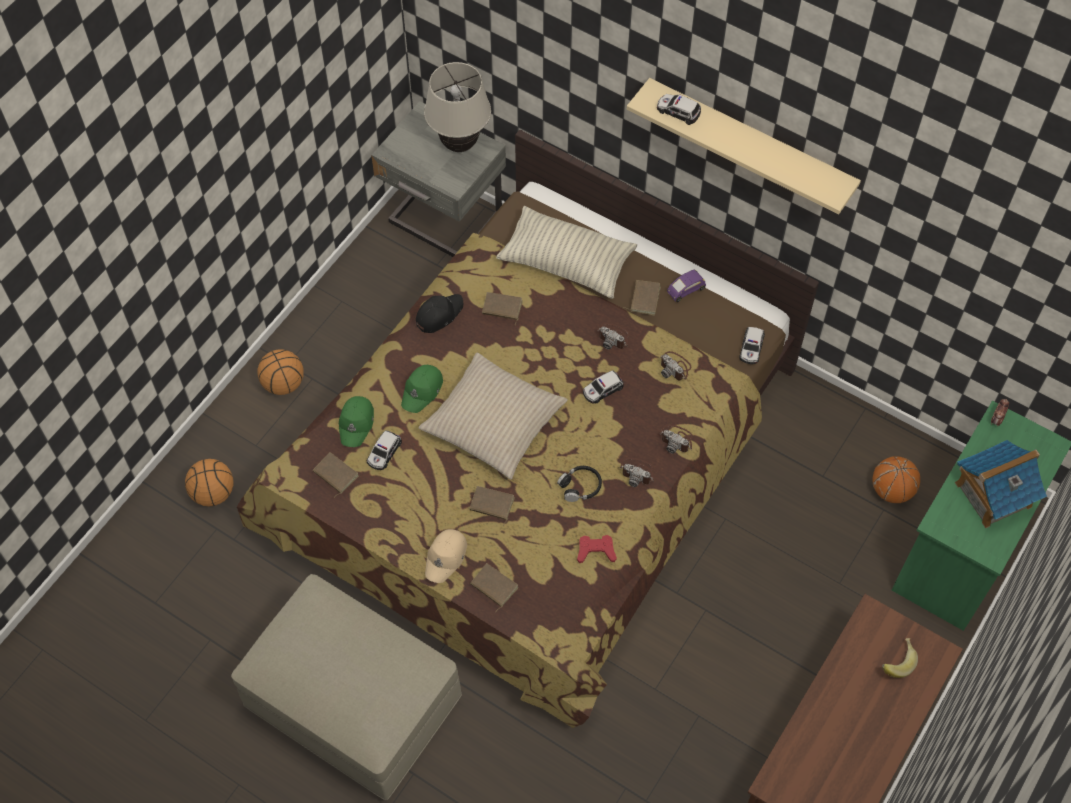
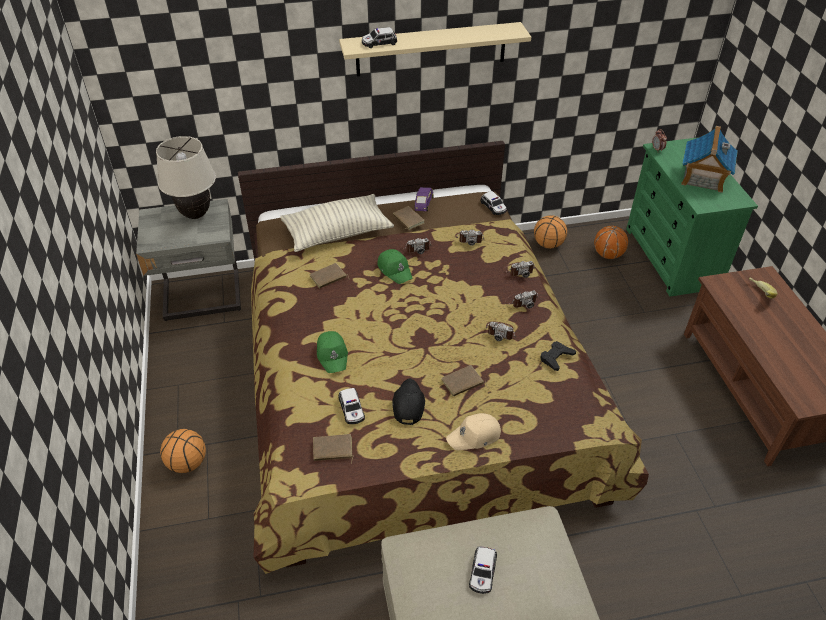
camera: 45 degrees left, 15 degrees down
basketball [185,459,233,506] -> basketball moved to [534,215,567,249]
green cap [339,396,374,447] -> green cap moved to [377,249,412,284]
black cap [416,294,463,333] -> black cap moved to [392,378,425,425]
beige pillow [419,353,568,479] -> none
beige cap [425,529,467,583] -> beige cap turned 90 degrees clockwise [446,413,501,450]
brown book [470,563,519,612] -> none
black headphones [557,466,602,502] -> camera [485,322,516,341]
red game controller [577,535,617,563] -> black game controller [541,341,576,371]
toy car [583,370,624,404] -> toy car moved to [469,547,497,594]

